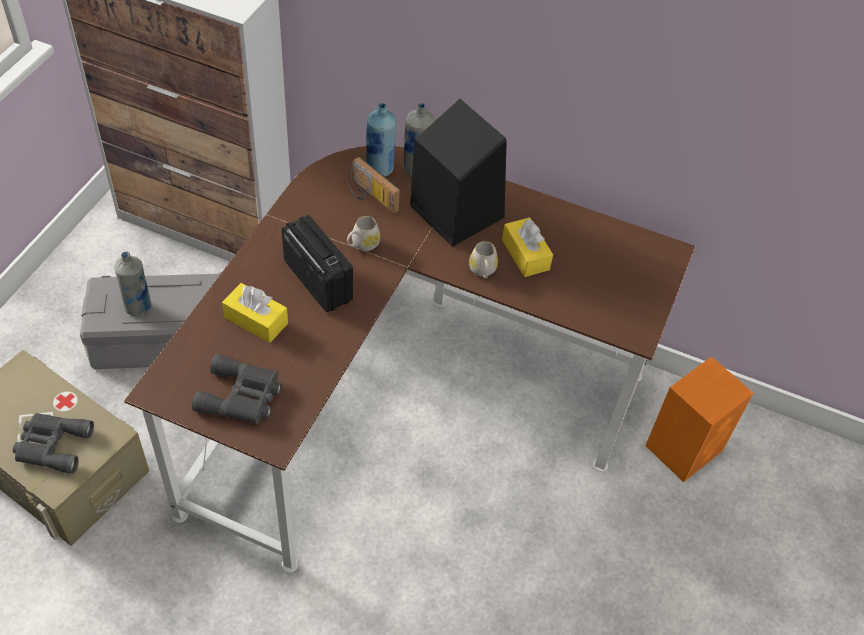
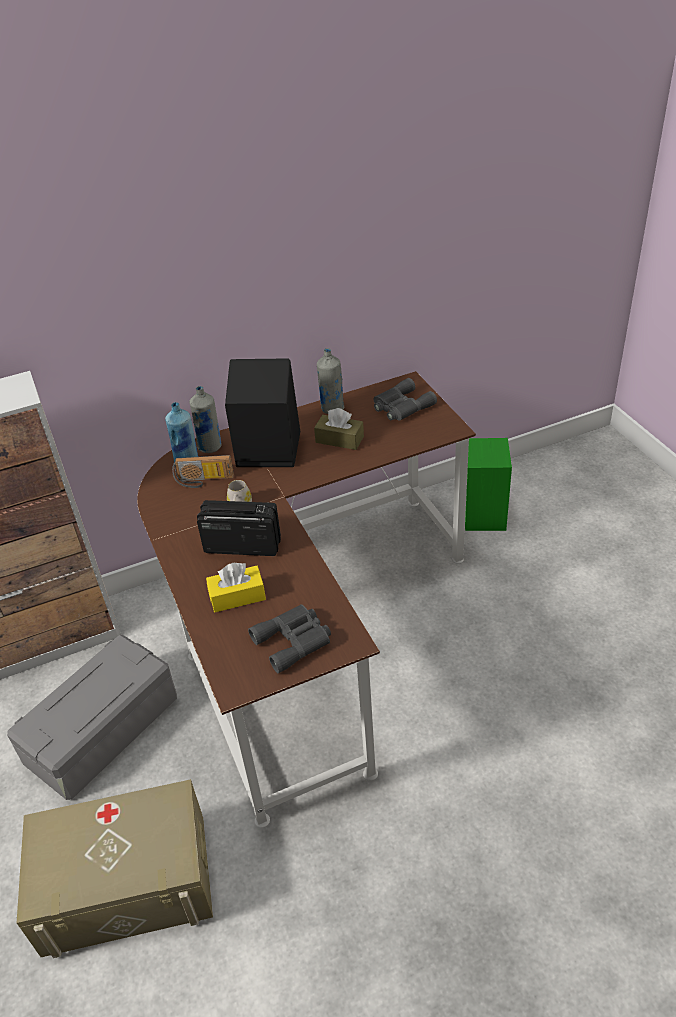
camera: 40 degrees left, 10 degrees down
grey binoculars [13,413,94,474] -> grey binoculars moved to [373,378,437,421]
grey bottle [114,251,152,316] -> grey bottle moved to [317,348,344,414]
white mug [469,241,498,278] -> none
yellow tissue box [502,217,553,277] -> brown tissue box [314,408,364,450]
orange speaker [645,357,753,482] -> green speaker [465,438,512,531]

